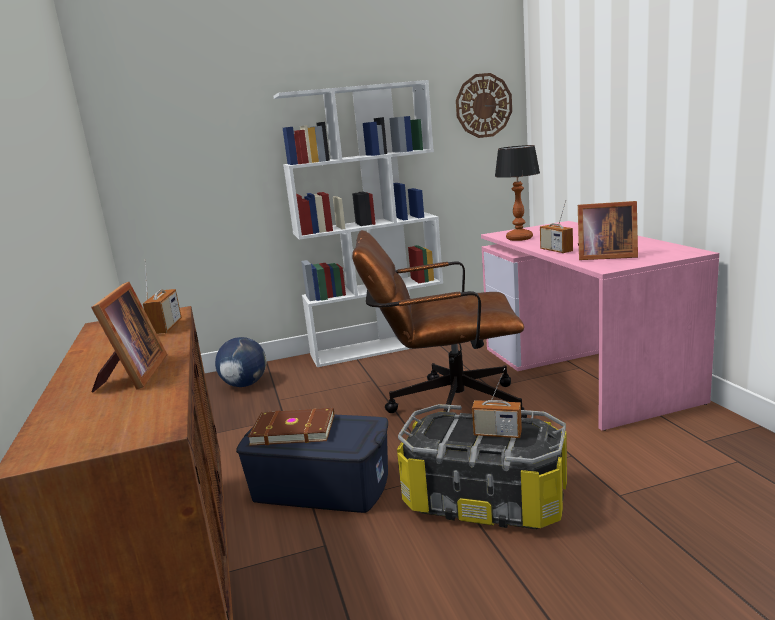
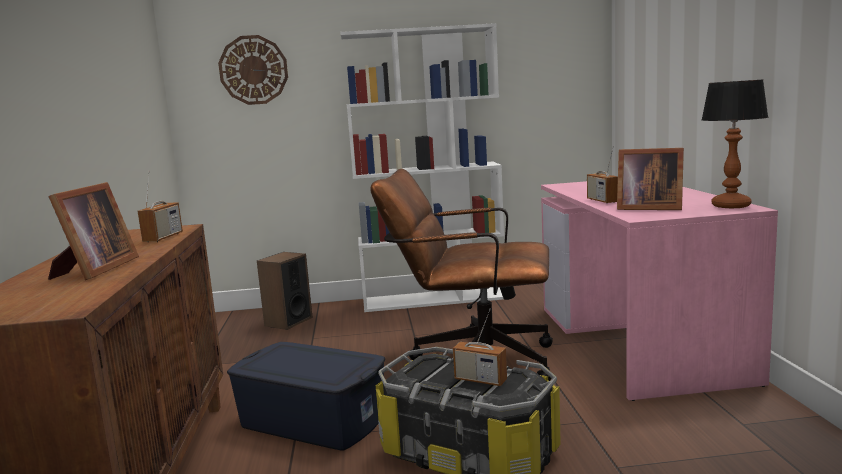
camera: 10 degrees right, 5 degrees down
globe [215,337,266,387] -> speaker [257,252,313,330]
brown book [248,408,334,446] -> none
wall clock [456,73,512,138] -> wall clock moved to [218,35,288,105]
table lamp [495,145,540,241] -> table lamp moved to [701,80,768,208]

